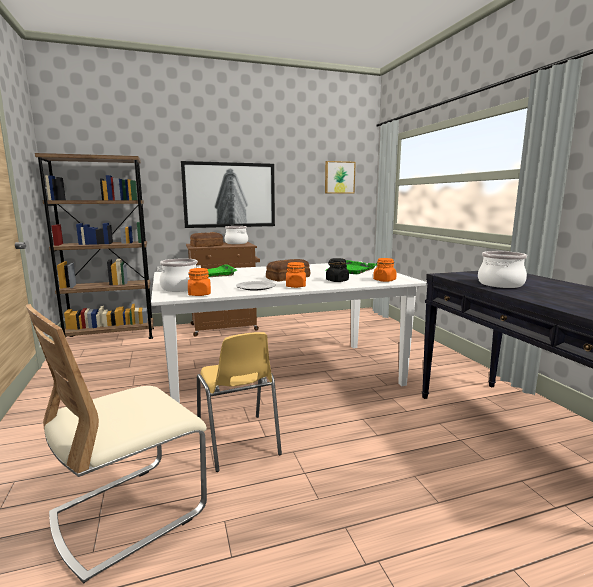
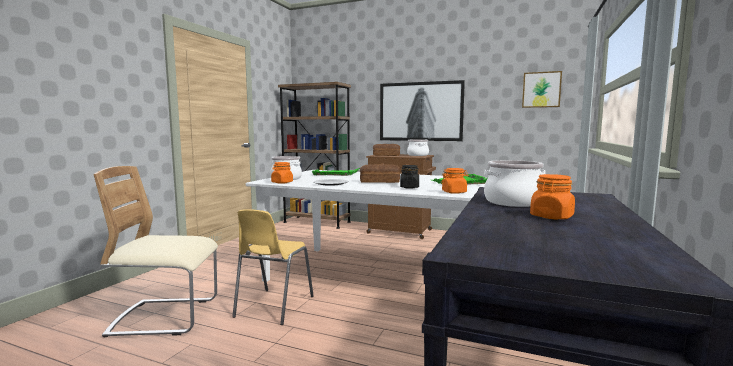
camera: 40 degrees right, 5 degrees down
orange jar [286,262,306,288] -> orange jar moved to [530,174,575,219]

